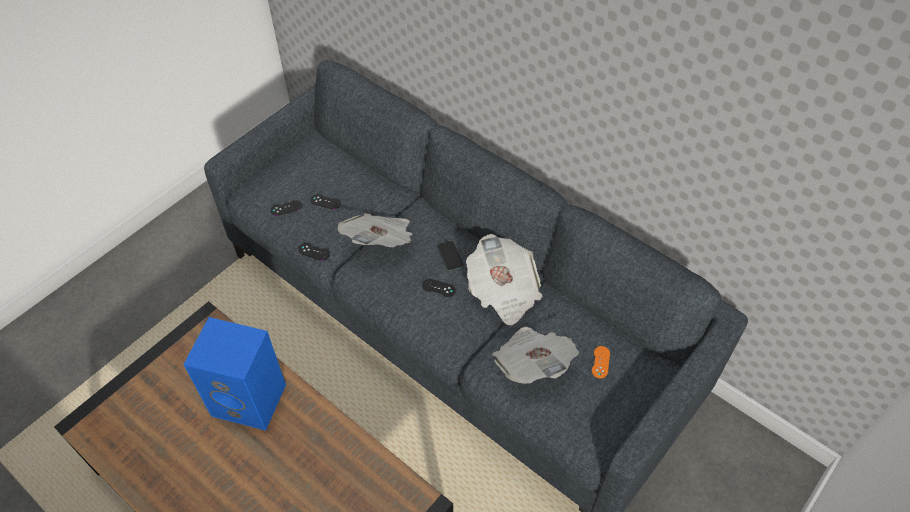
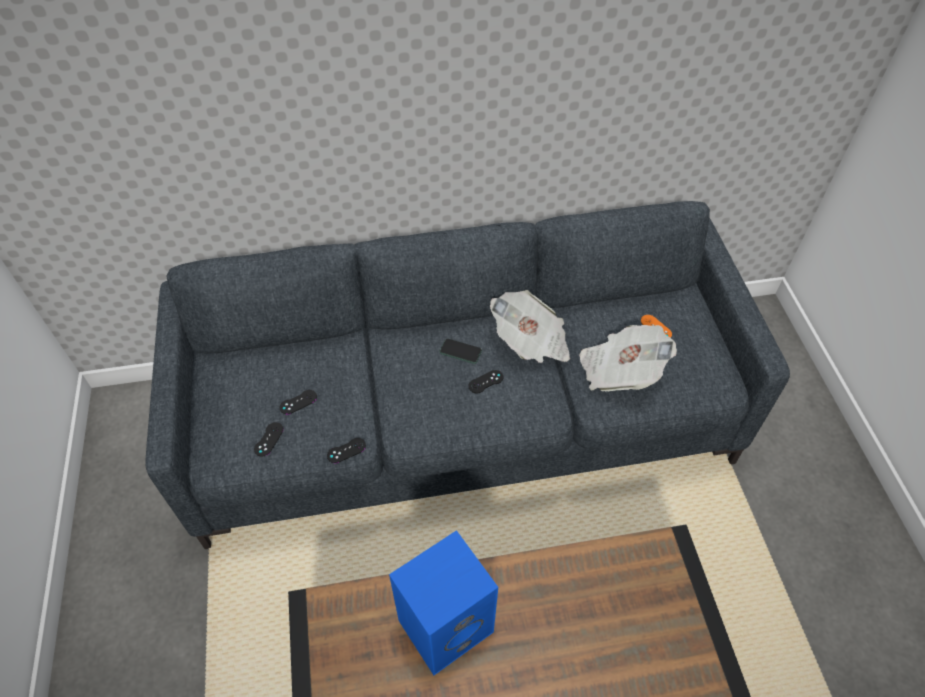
camera: 50 degrees left, 0 degrees up
newspaper [338,213,412,247] -> none

